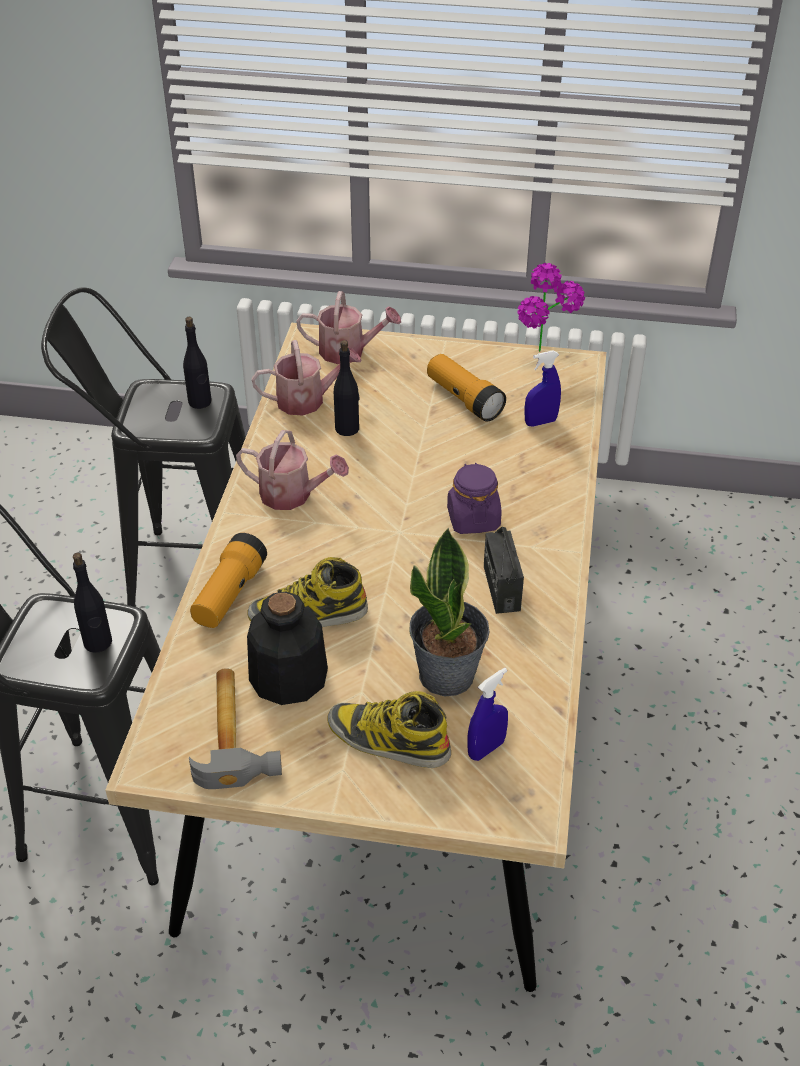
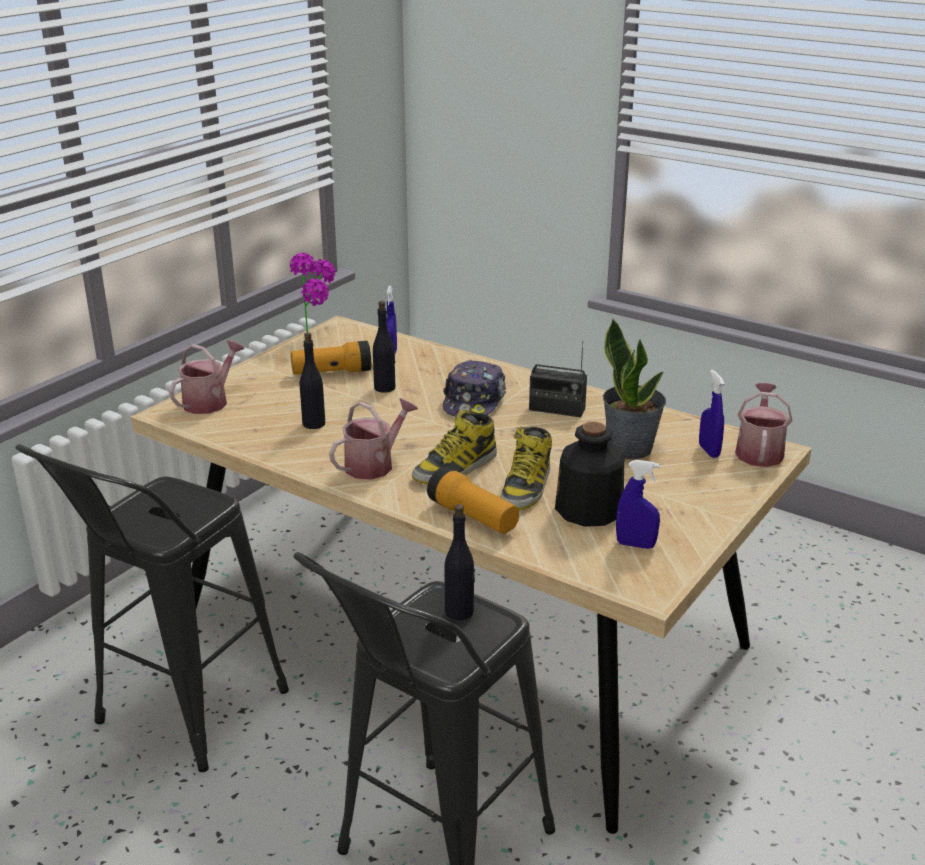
camera: 65 degrees left, 15 degrees down
black bottle [183,317,212,409] -> black bottle moved to [373,301,396,393]
hammer [189,668,282,789] -> blue spray bottle [616,460,660,549]
watering can [252,340,361,416] -> watering can moved to [735,383,792,467]
boot [327,691,451,768] -> boot moved to [412,410,497,484]
purple jar [447,463,501,534] -> cap [443,359,506,417]

